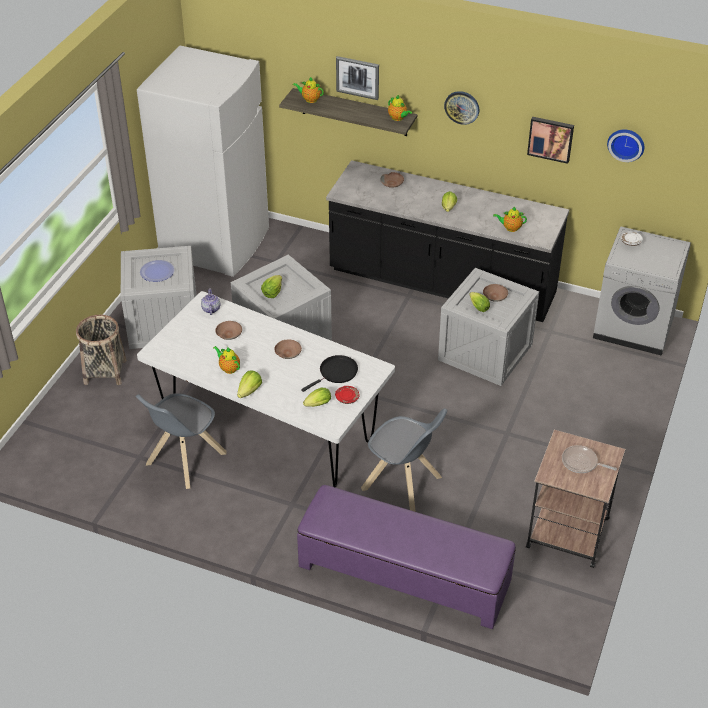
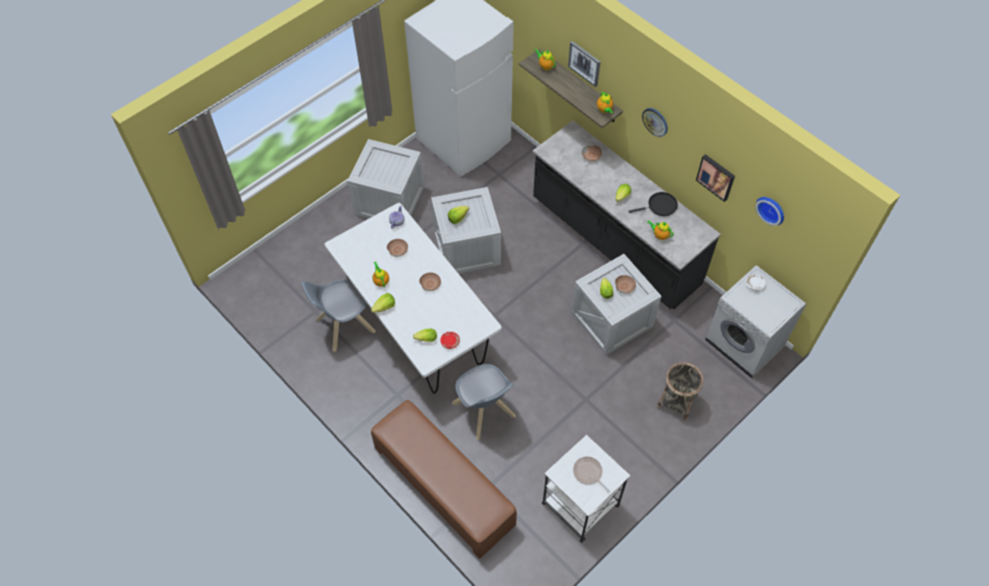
camera: 25 degrees right, 15 degrees up
basket [76,314,127,385] -> basket moved to [656,362,704,420]
plate [140,260,175,282] -> none
purple bench [297,485,516,629] -> brown bench [371,400,517,559]
black frying pan [301,355,358,392] -> black frying pan moved to [629,192,678,216]
brown cart [526,430,625,568] -> white cart [542,435,630,543]

